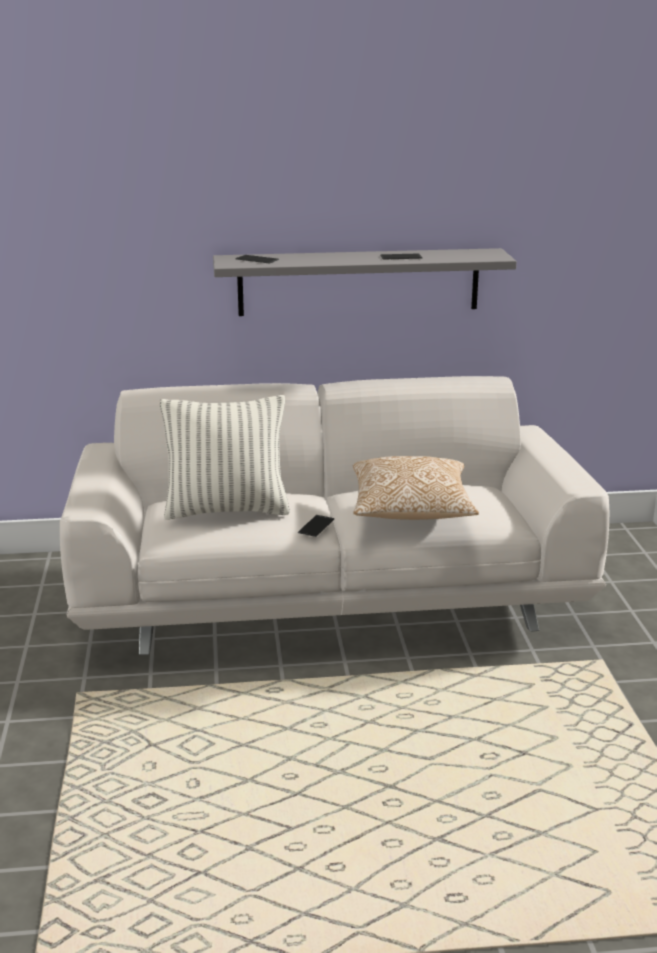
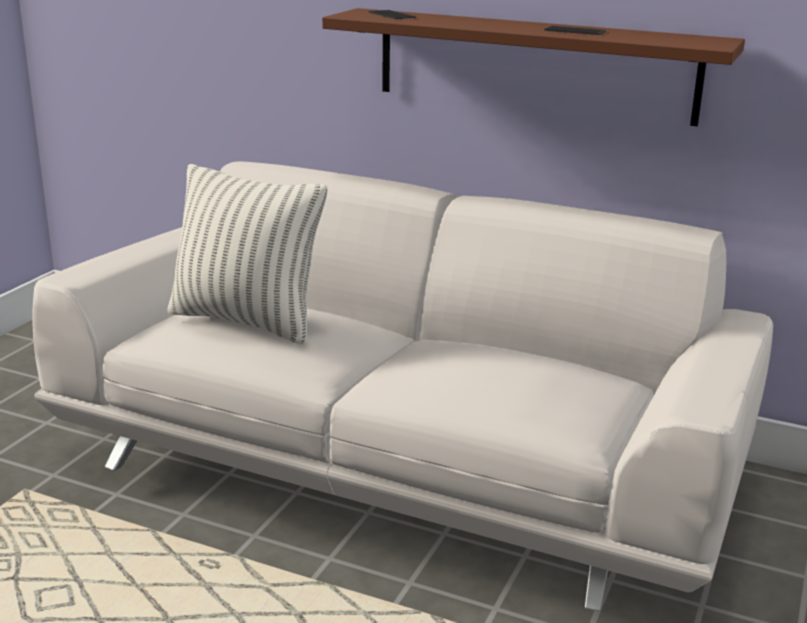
camera: 30 degrees right, 0 degrees up
grey shelf [213,248,517,316] -> brown shelf [322,8,745,126]
phone [298,515,334,537] -> none
pillow [353,456,479,520] -> none

